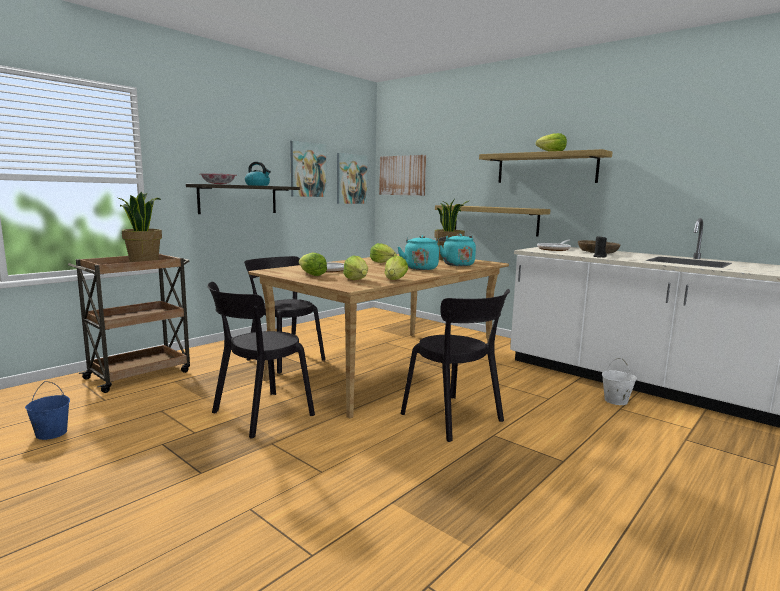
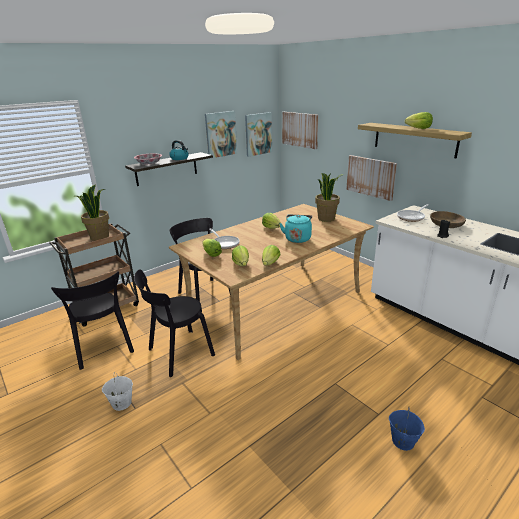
camera: 10 degrees right, 15 degrees up
blue bucket [25,381,70,440] -> blue bucket moved to [389,408,425,451]
black chair [401,289,510,442] -> black chair moved to [51,271,134,370]
shelf [435,205,551,236] -> picture [346,155,397,201]
turquoise kettle [439,234,476,266] -> none
white bucket [602,358,637,405] -> white bucket moved to [102,372,133,411]

